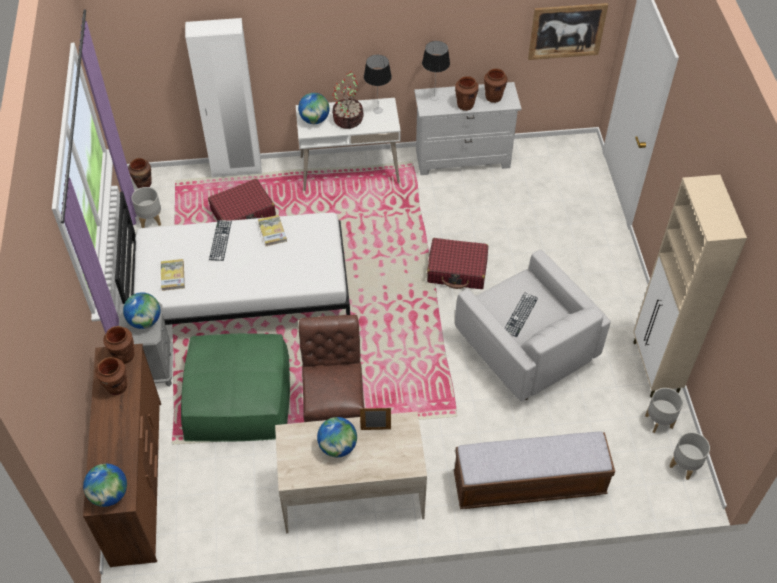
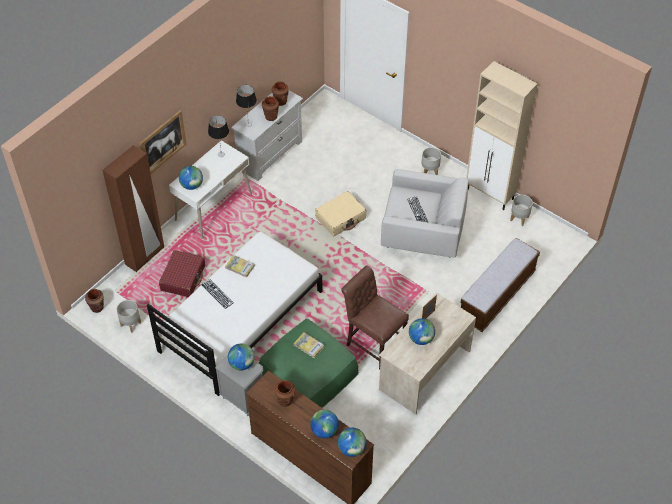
camera: 45 degrees left, 0 degrees up
brown vase [103,326,135,364] -> none
book [161,259,185,291] -> book moved to [294,332,324,358]
white wardrobe [185,18,262,178] -> brown wardrobe [102,145,164,272]
potted plant [332,73,364,129] -> none
red suitcase [427,238,488,289] -> beige suitcase [315,191,366,236]
picture [528,3,608,60] -> picture moved to [140,110,187,174]
grey planter [669,432,710,480] -> grey planter moved to [422,147,441,175]
none -> globe [310,410,339,438]

